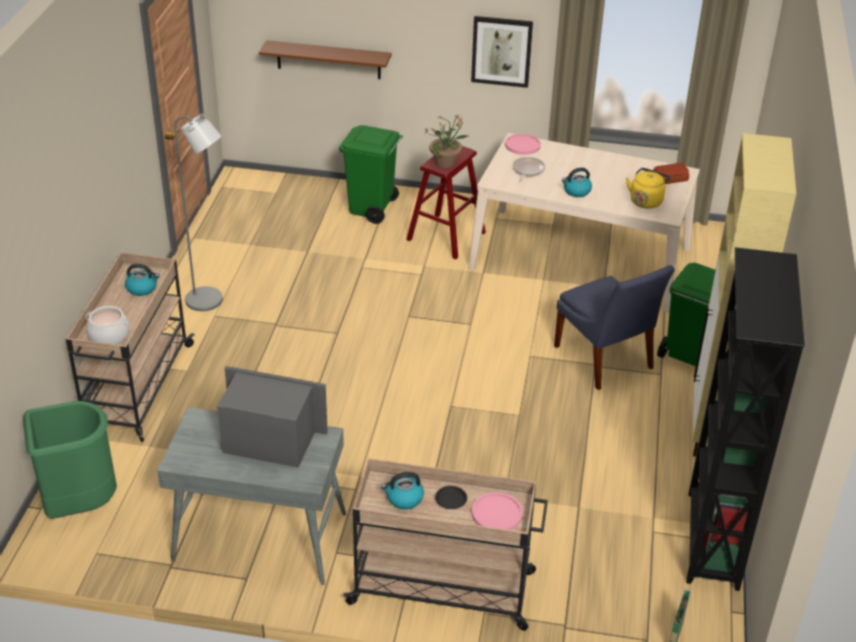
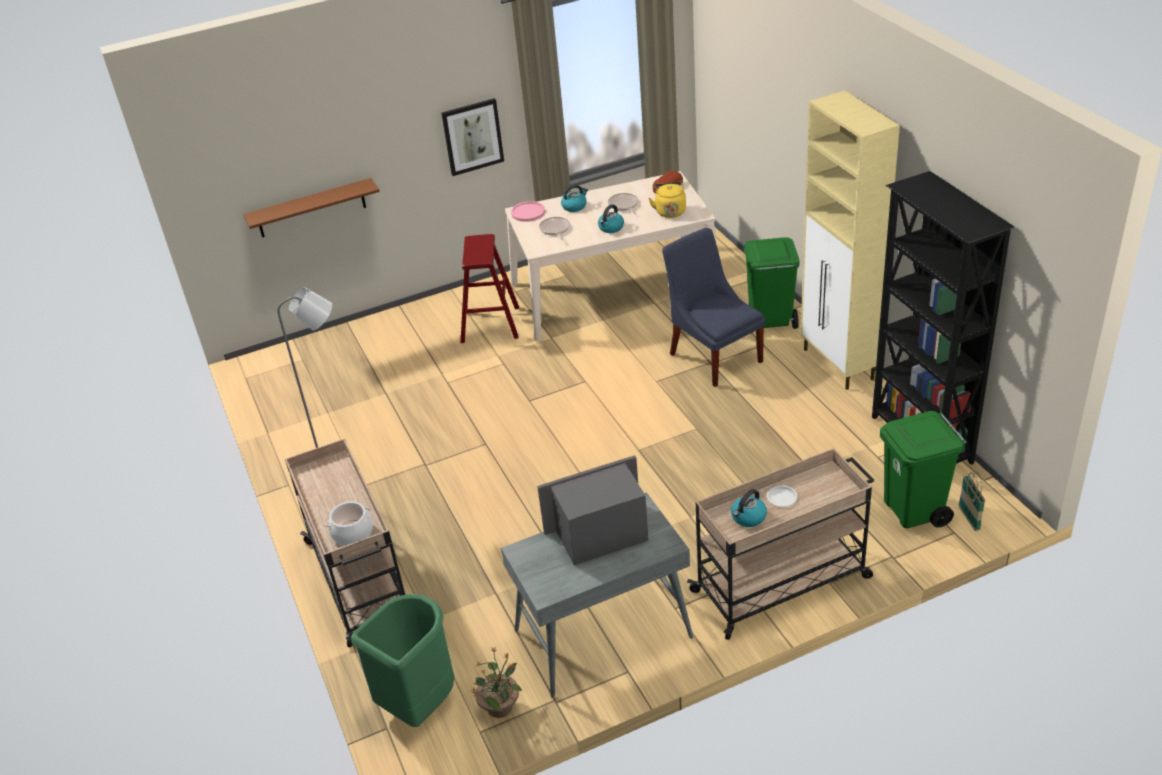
camera: 30 degrees left, 0 degrees up
kettle [125,264,160,296] -> kettle moved to [561,184,588,212]
green trash can [339,125,403,224] -> green trash can moved to [880,411,966,529]
potted plant [425,114,470,168] -> potted plant moved to [471,647,522,718]
black plate [435,486,467,509] -> white plate [767,486,797,506]
pink plate [472,492,523,530] -> none
blue chair [554,265,675,390] -> blue chair turned 150 degrees counterclockwise [662,228,765,387]
none -> frying pan [608,193,638,214]

